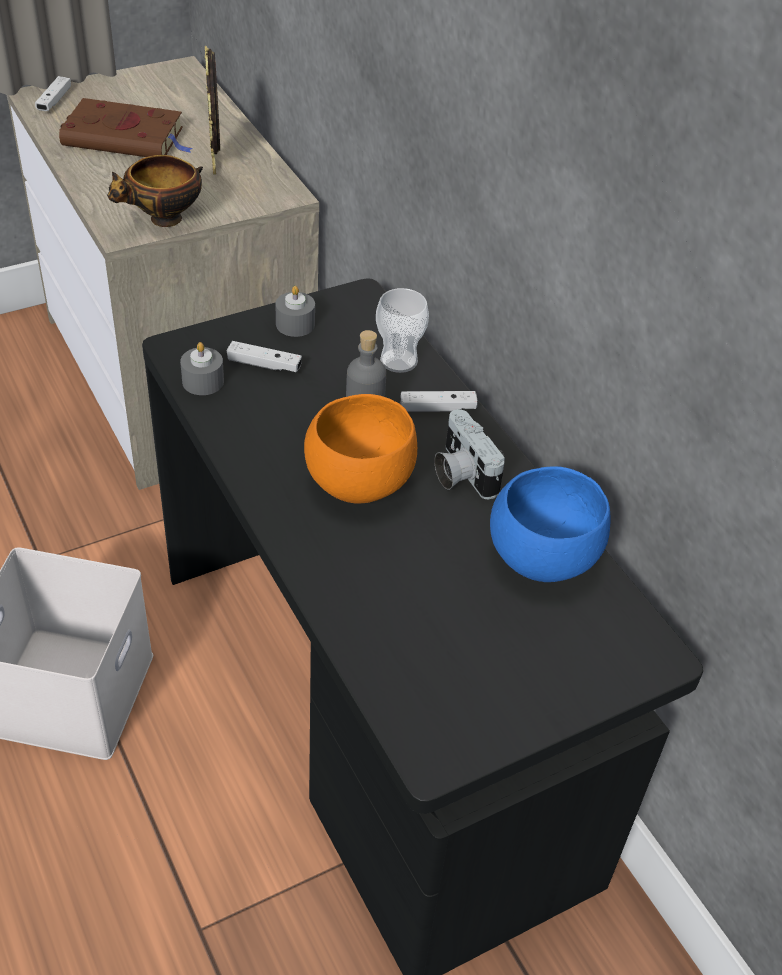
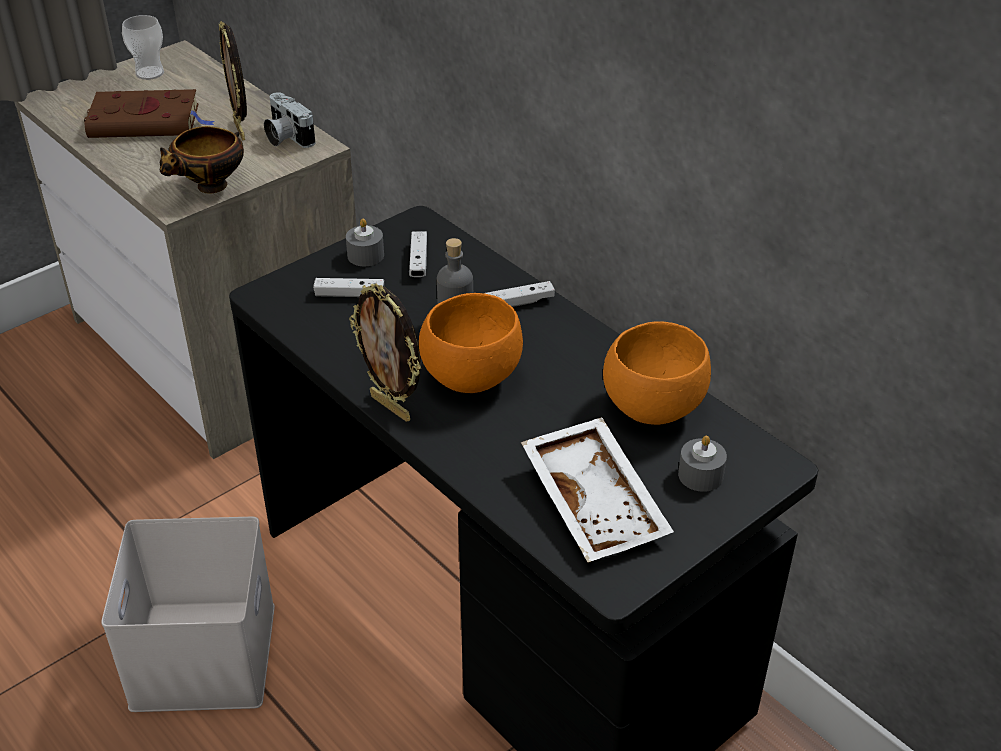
camera: 10 degrees left, 5 degrees down
white game controller [35,76,71,111] -> white game controller moved to [409,231,427,277]
grey candle [180,342,224,395] -> grey candle moved to [678,436,727,492]
cup [376,288,429,373] -> cup moved to [122,15,164,80]
camera [434,409,505,499] -> camera moved to [264,92,315,148]
blue bowl [490,466,611,582] -> orange bowl [603,321,711,425]
none -> picture frame [349,284,421,422]
none -> white tray [521,417,674,563]

